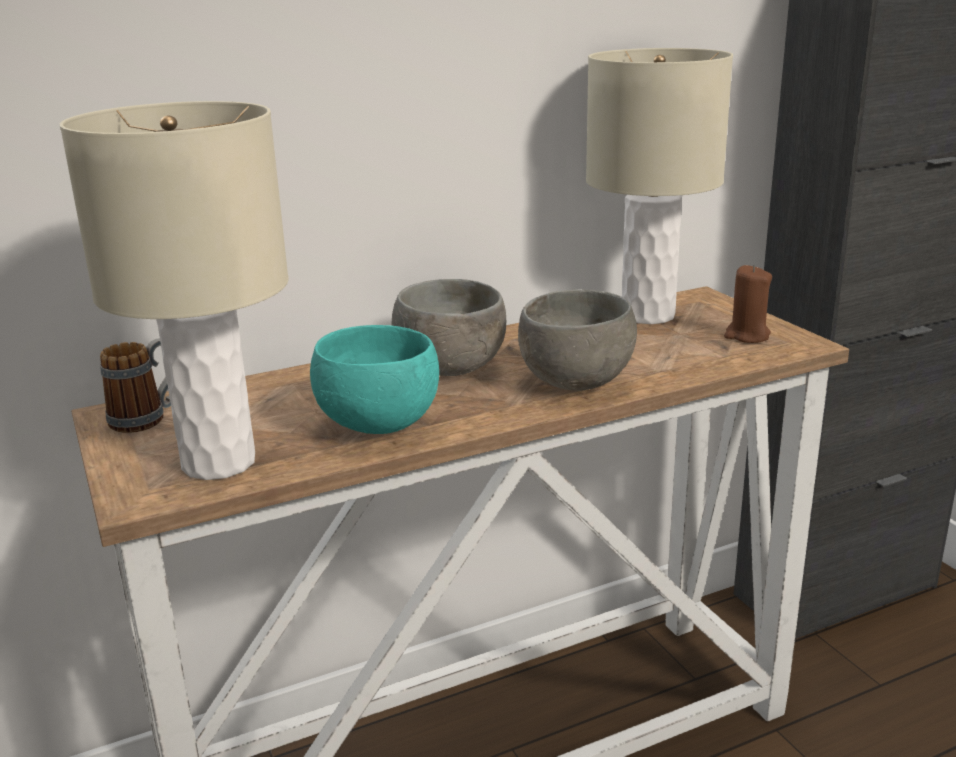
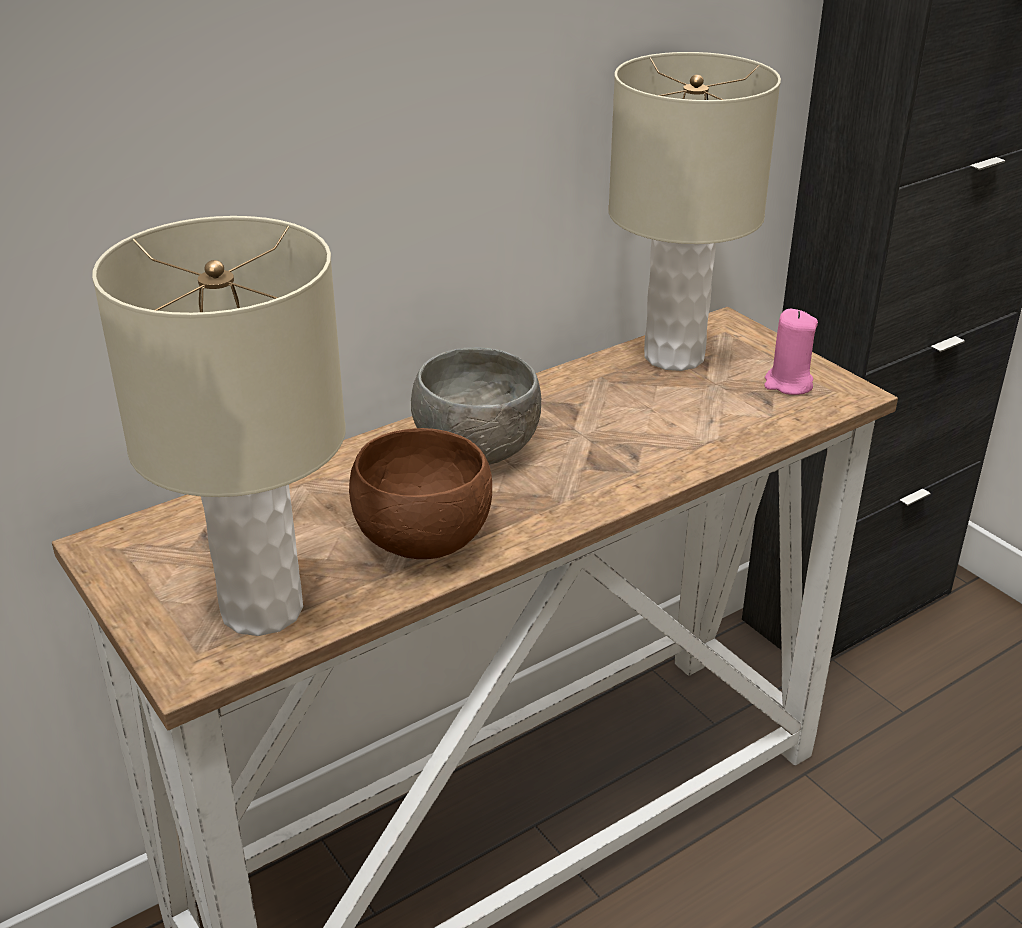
camera: 10 degrees left, 10 degrees up
mug [100,338,171,433] -> none
turquoise bowl [310,325,439,434] -> brown bowl [349,428,492,559]
grey bowl [518,289,637,391] -> none
brown candle [724,265,772,343] -> pink candle [764,309,818,395]

